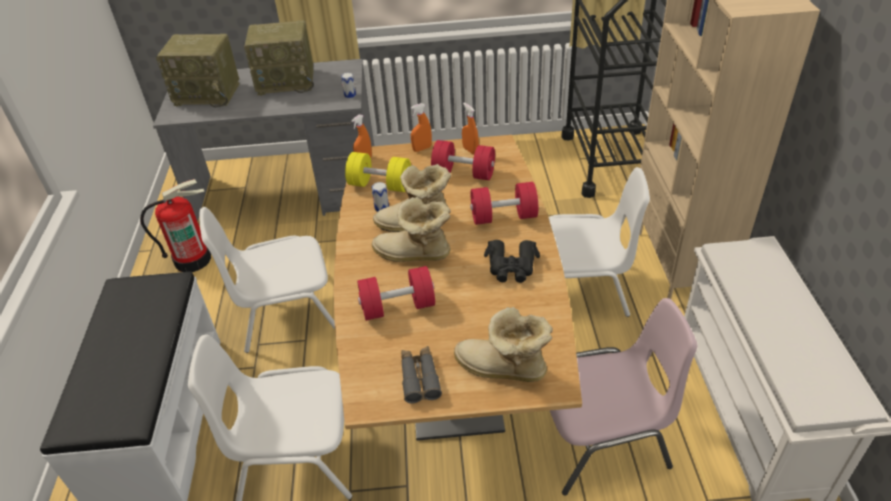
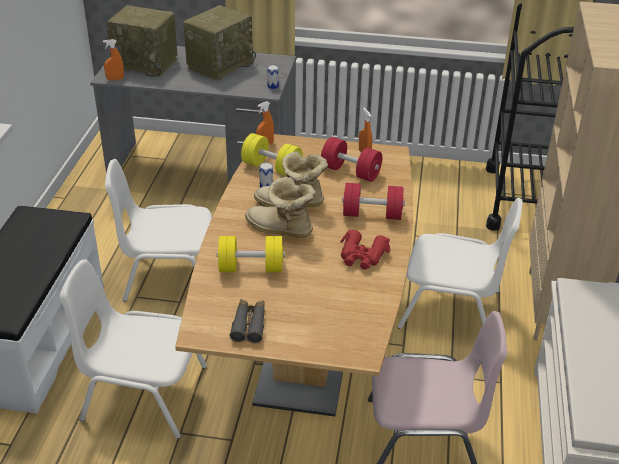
camera: 10 degrees right, 5 degrees down
fire extinguisher [140,179,211,272] -> none
radio [244,20,314,96] -> radio turned 60 degrees counterclockwise [183,5,256,81]
red dumbbell [357,266,435,321] -> yellow dumbbell [217,236,285,272]
orange spray bottle [410,103,432,152] -> orange spray bottle moved to [103,39,124,81]
boot [454,307,553,382] -> none
black binoculars [484,240,540,283] -> red binoculars [340,230,390,270]

